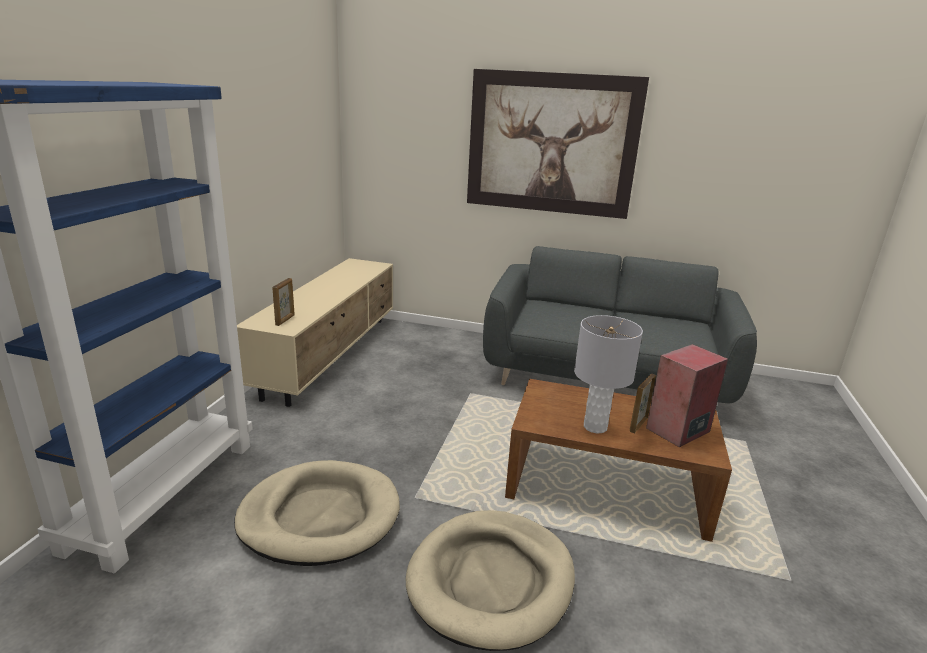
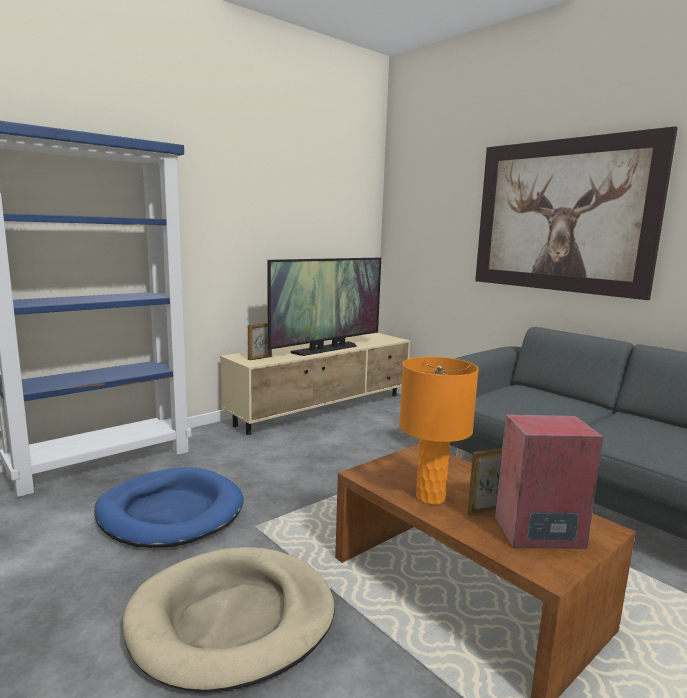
camera: 35 degrees right, 10 degrees down
beige dog bed [234,460,400,566] -> blue dog bed [94,467,244,548]
grey table lamp [574,315,643,434] -> orange table lamp [399,357,479,505]
none -> television [267,258,381,356]

